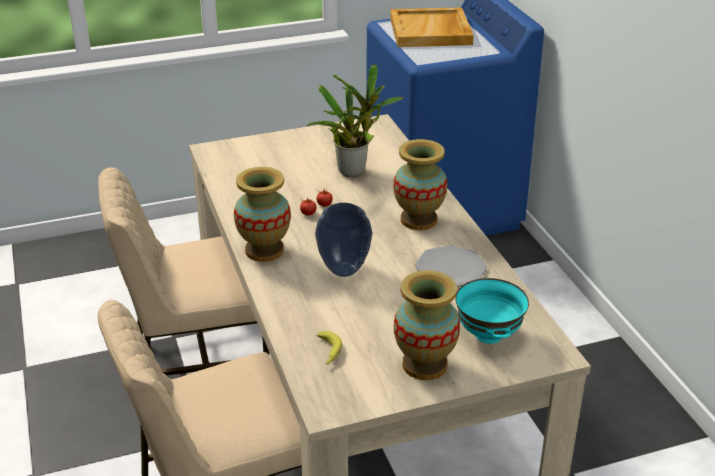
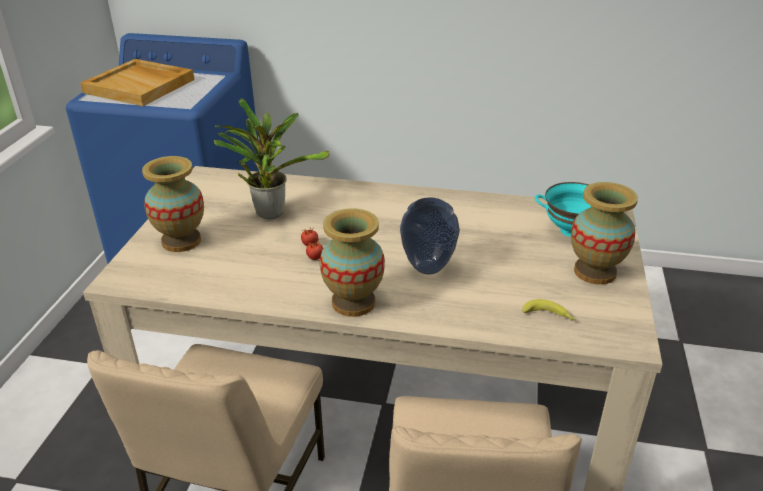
camera: 60 degrees left, 0 degrees up
vase [393,139,448,230] -> vase moved to [142,156,204,252]
plate [415,245,487,287] -> none

